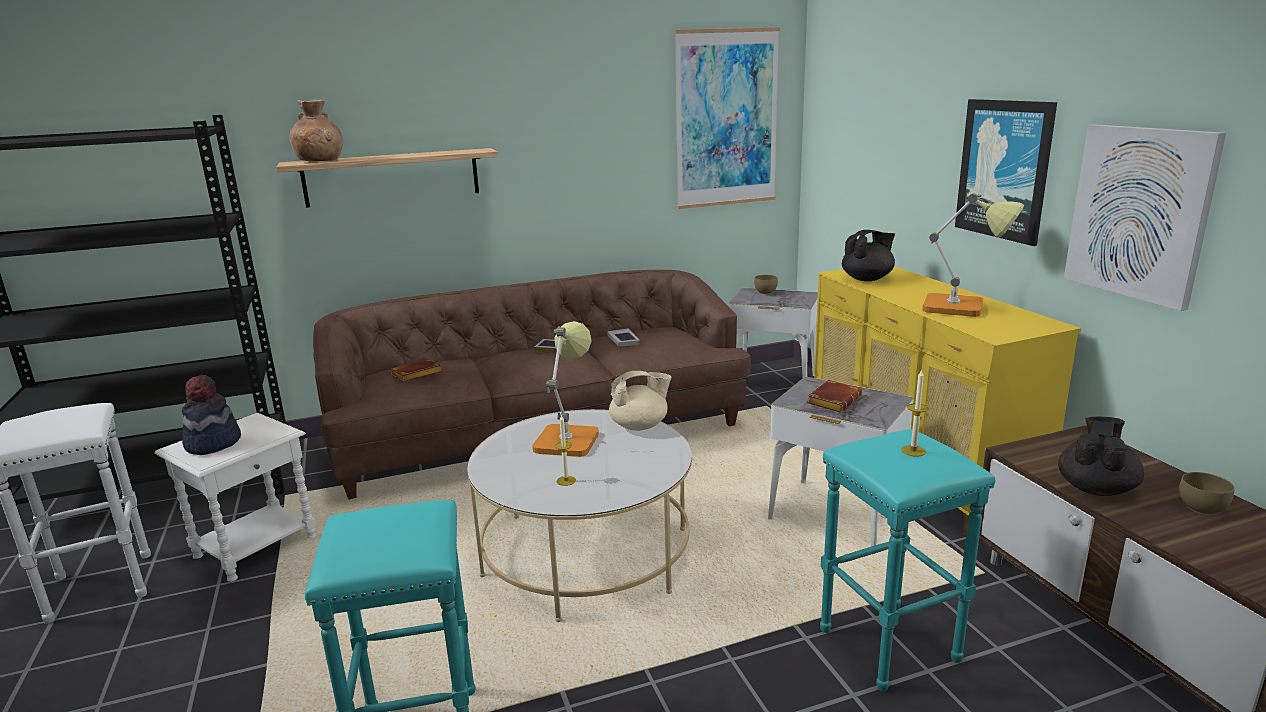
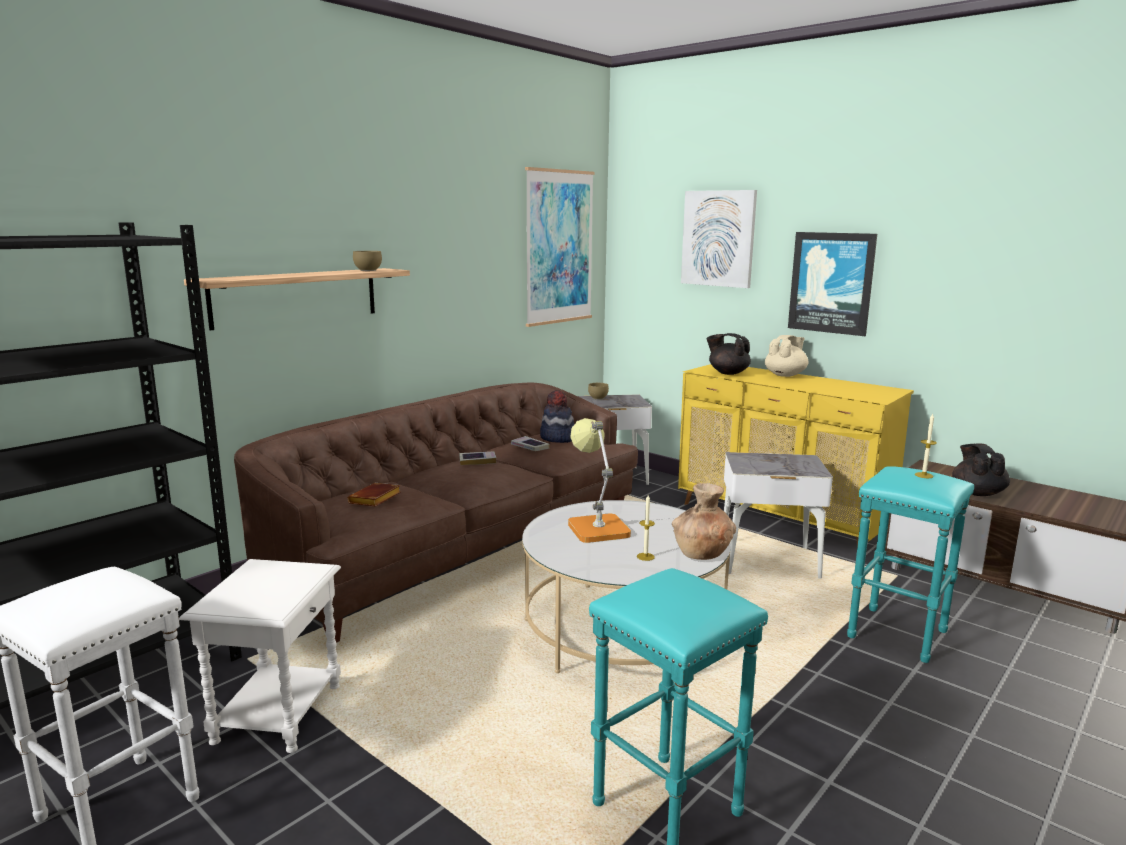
camera: 30 degrees left, 5 degrees down
hat [182,375,241,455] -> hat moved to [540,390,574,443]
brown vase [289,100,343,161] -> brown vase moved to [672,483,736,560]
beige teapot [609,371,671,431] -> beige teapot moved to [765,335,808,377]
brown book [807,380,862,413] -> none
black teapot [842,230,895,281] -> black teapot turned 90 degrees counterclockwise [706,333,751,375]
table lamp [922,193,1024,317] -> none
picture [1064,124,1226,311] -> picture moved to [681,190,757,288]
brown bowl [1179,472,1234,515] -> brown bowl moved to [353,251,382,271]

